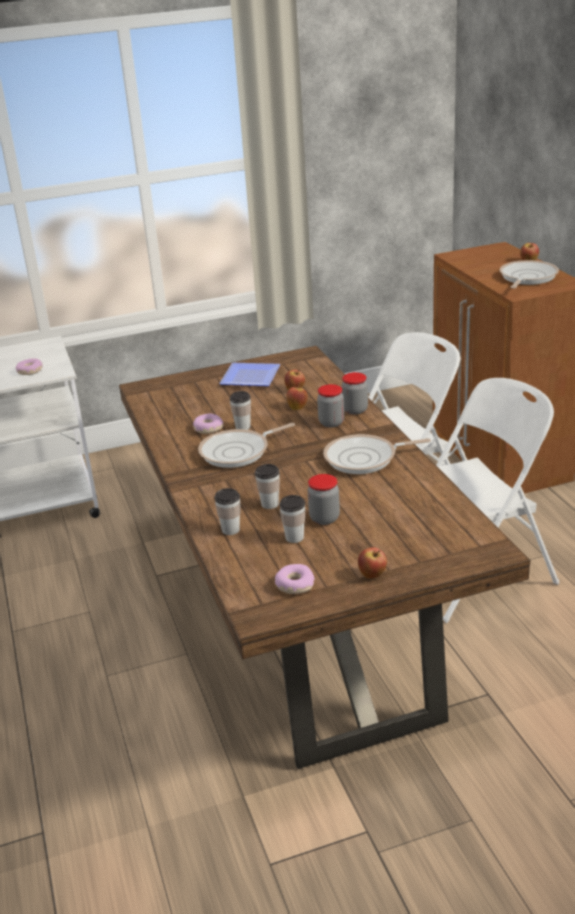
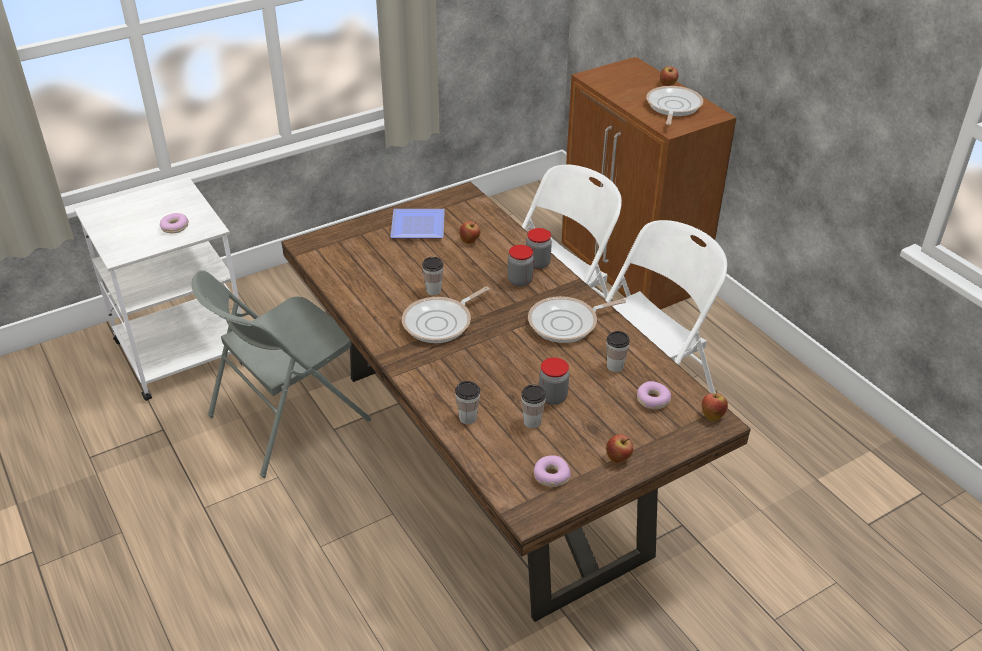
camera: 15 degrees left, 10 degrees up
donut [193,414,224,434] -> donut moved to [637,381,671,409]
cup [255,464,280,509] -> cup moved to [606,331,630,372]
apple [287,384,308,410] -> apple moved to [702,390,728,421]
none -> grey chair [192,270,371,478]

